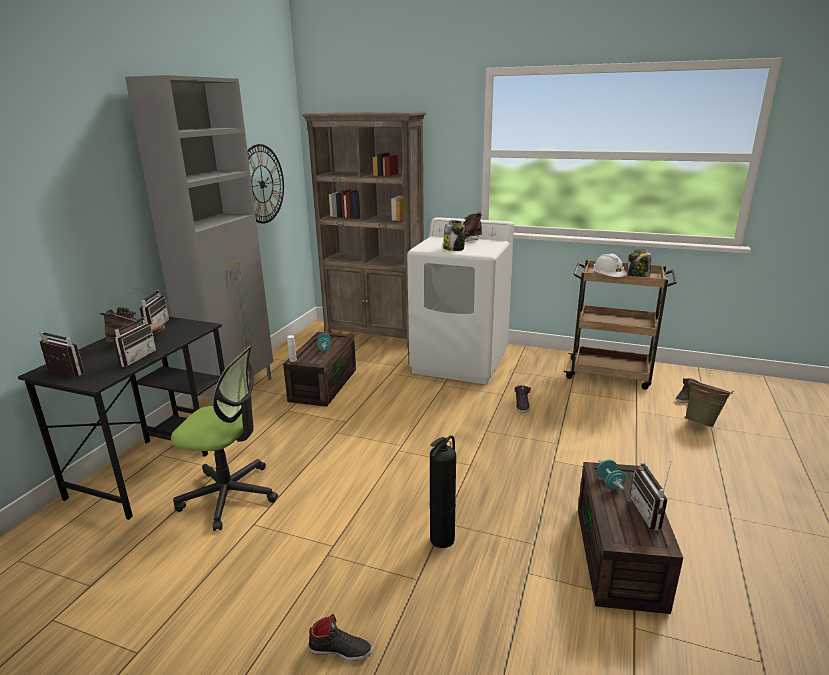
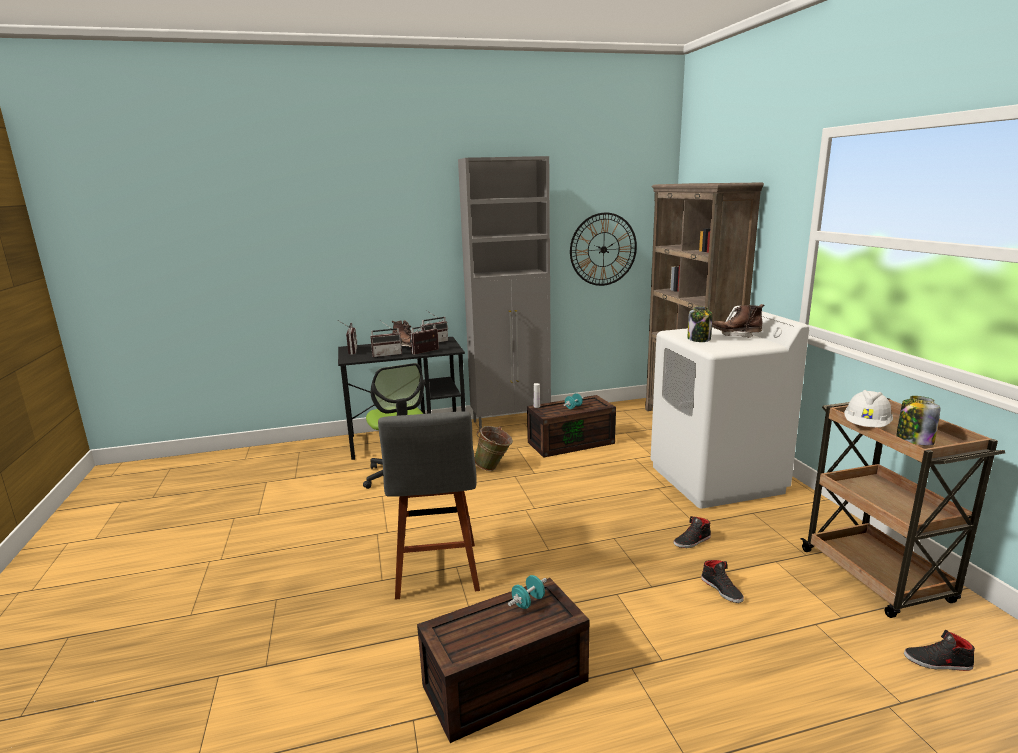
camera: 55 degrees right, 5 degrees down
black shoe [309,614,372,661] -> black shoe moved to [701,560,744,603]
fire extinguisher [430,435,456,548] -> grey stool [378,411,480,600]
radio [630,462,671,530] -> radio moved to [410,320,439,354]
green bucket [685,378,733,427] -> green bucket moved to [475,426,513,471]

